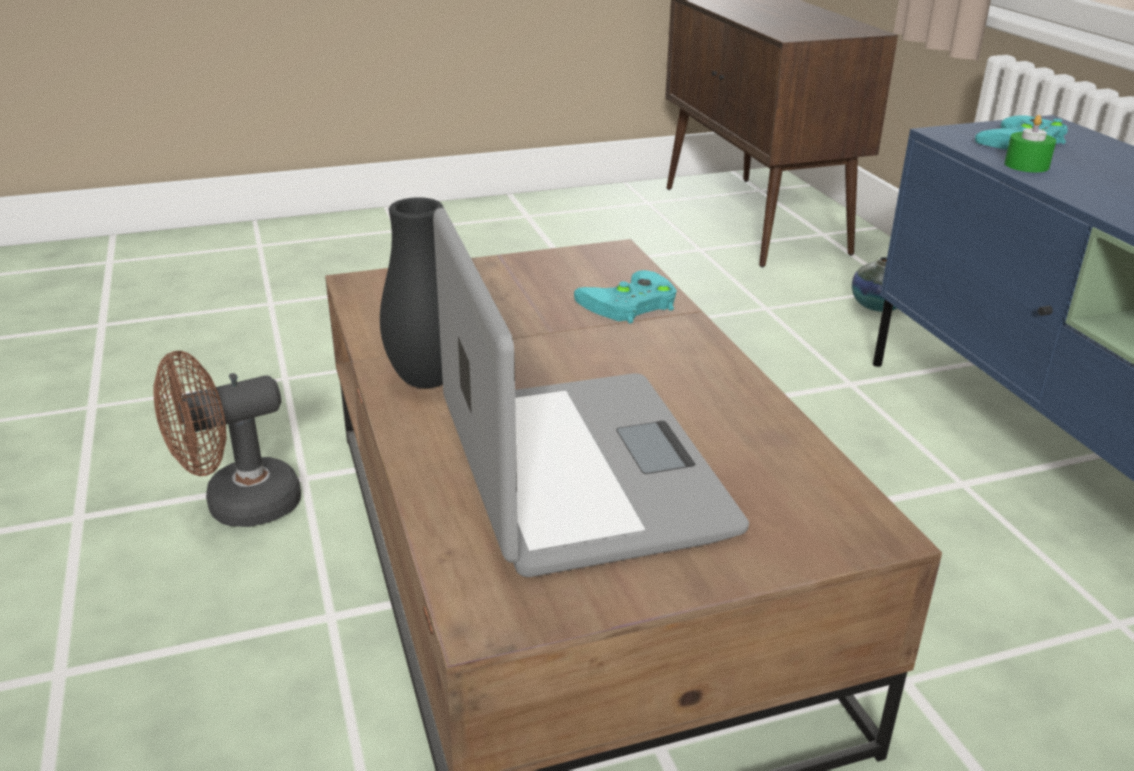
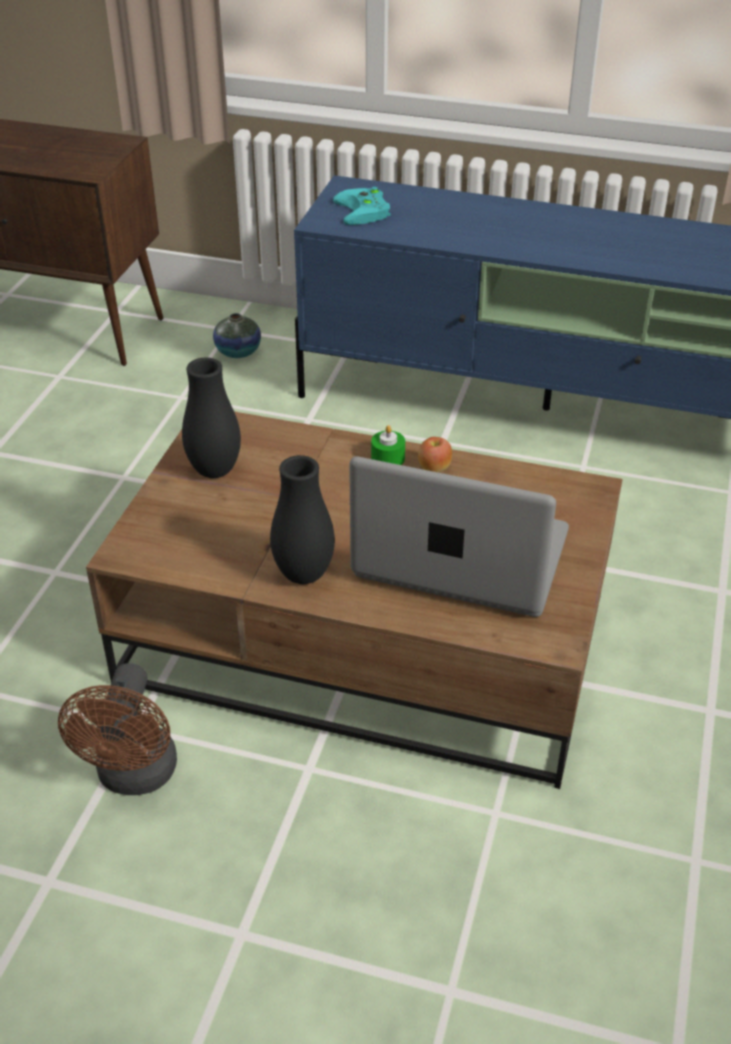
camera: 55 degrees left, 10 degrees up
turquoise game controller [574,270,677,324] -> none
green candle [1004,115,1056,172] -> green candle moved to [371,425,405,465]
none -> black vase [182,357,241,478]
none -> apple [418,437,452,472]

